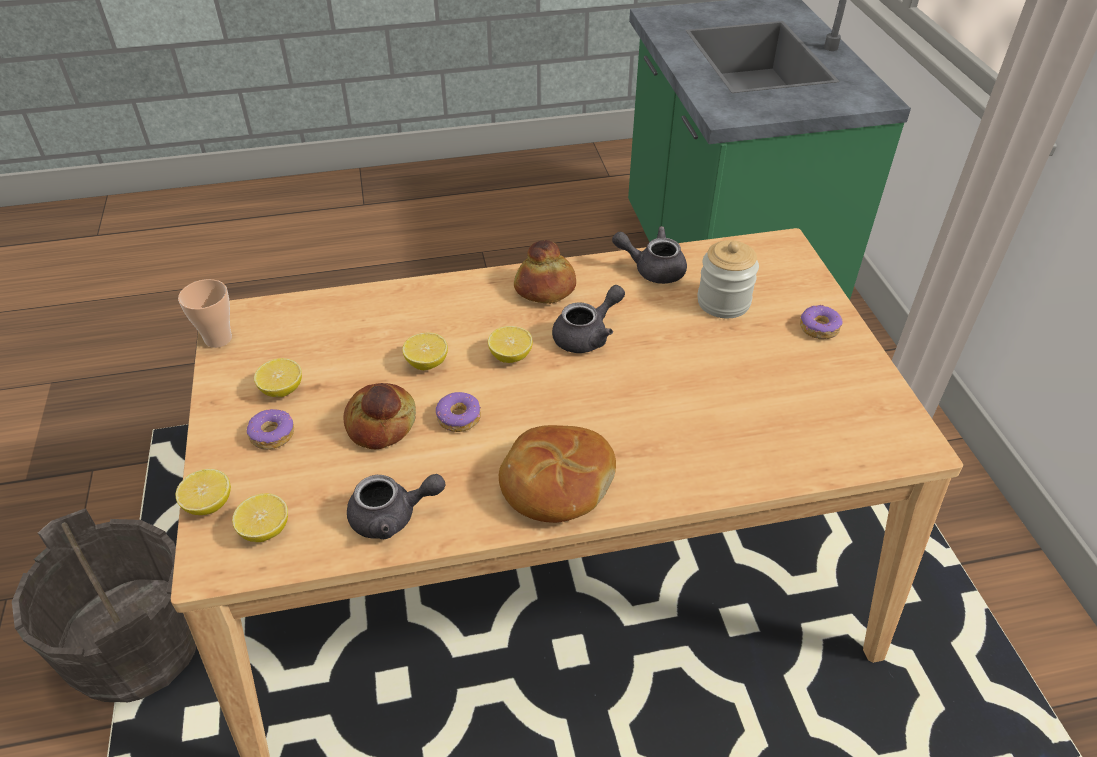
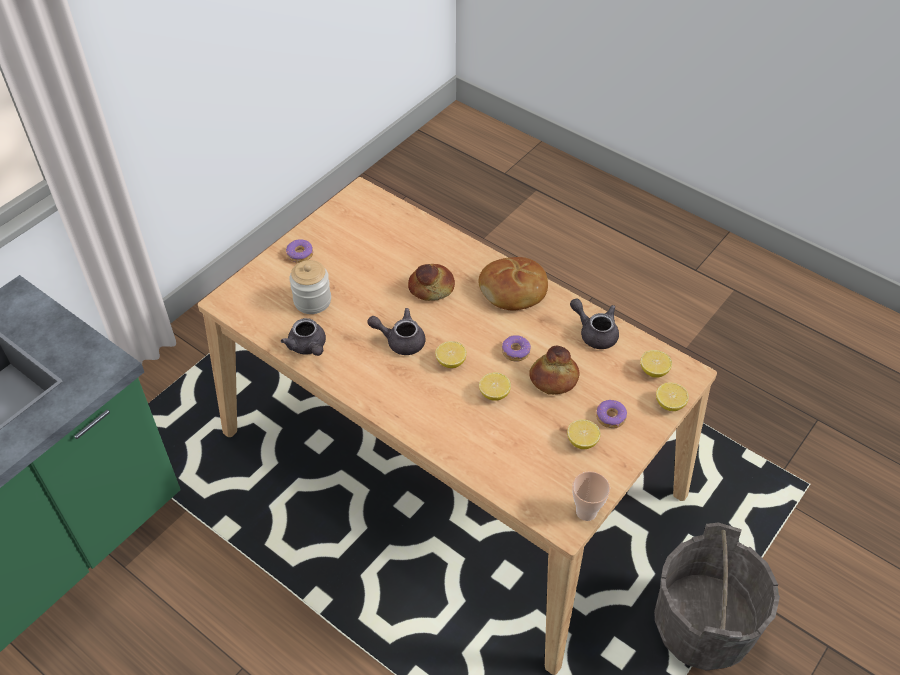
camera: 130 degrees left, 5 degrees up
bread [514,240,576,304] -> bread moved to [408,264,455,301]

